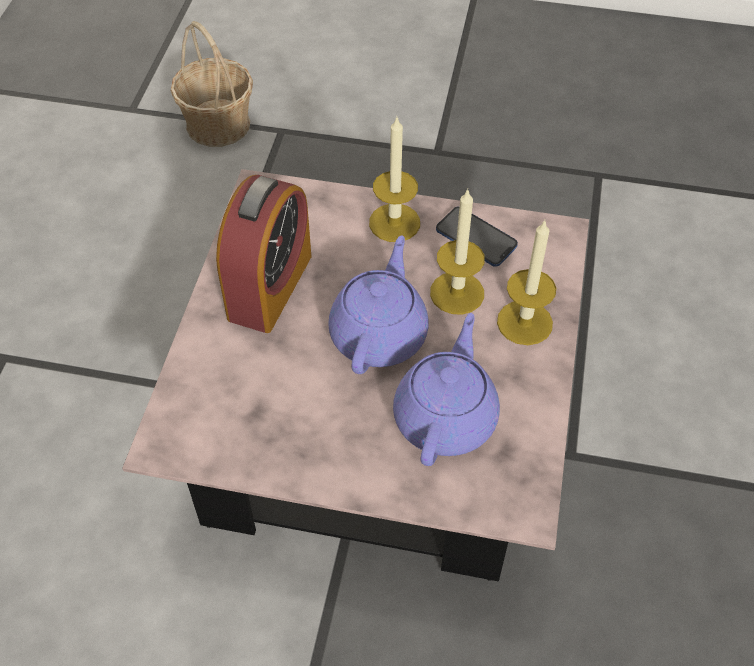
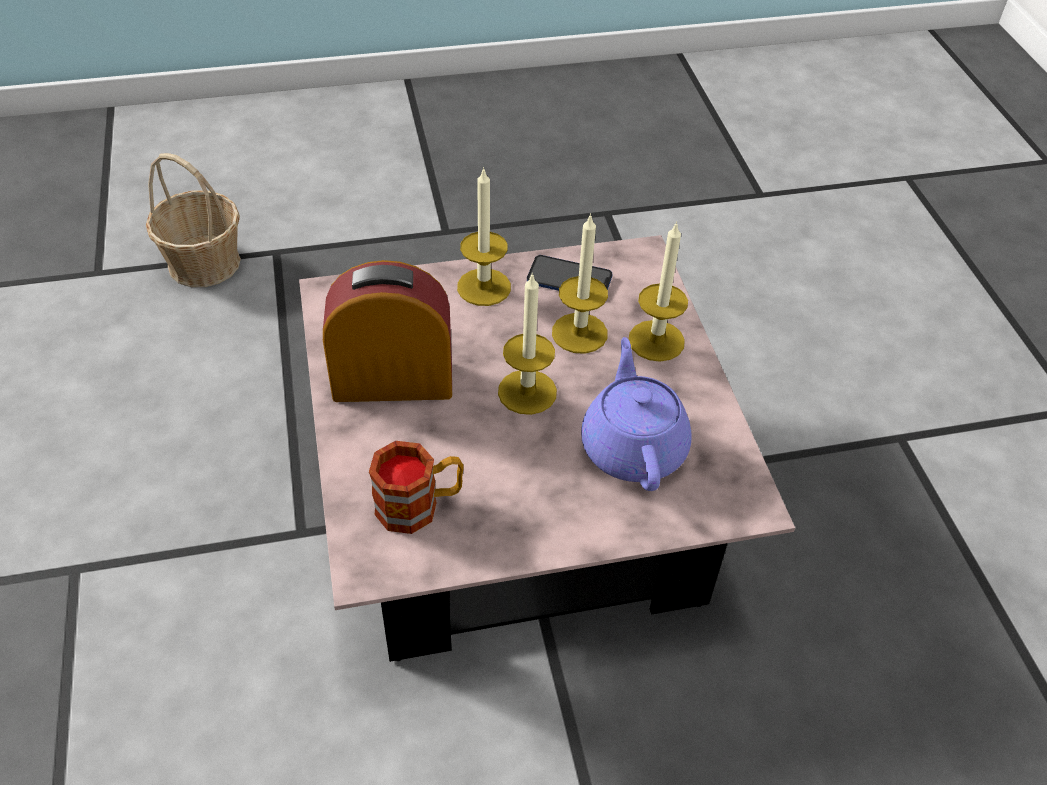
camera: 25 degrees left, 5 degrees down
alarm clock [216,175,311,333] -> alarm clock turned 90 degrees counterclockwise [323,260,452,402]
purple teapot [328,235,429,374] -> candle [498,272,557,415]
none -> mug [369,441,464,534]

